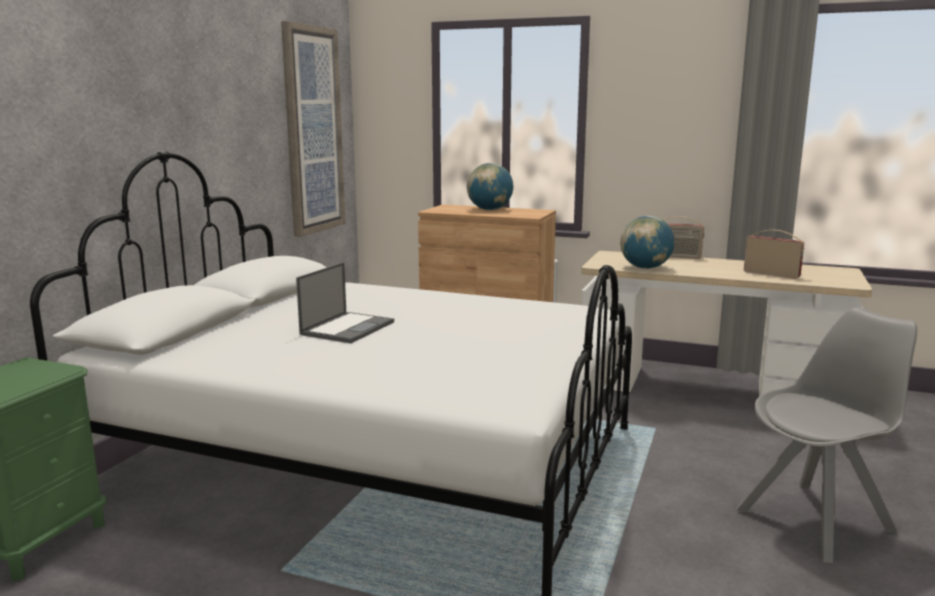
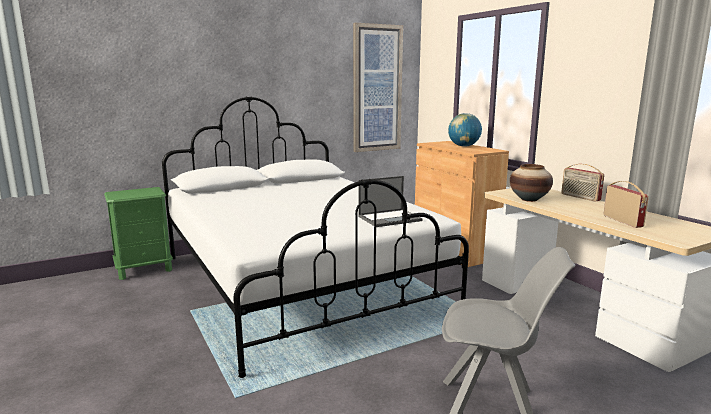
camera: 40 degrees right, 0 degrees up
laptop [296,262,394,343] -> laptop moved to [358,176,423,227]
globe [620,216,674,269] -> vase [510,164,553,202]

